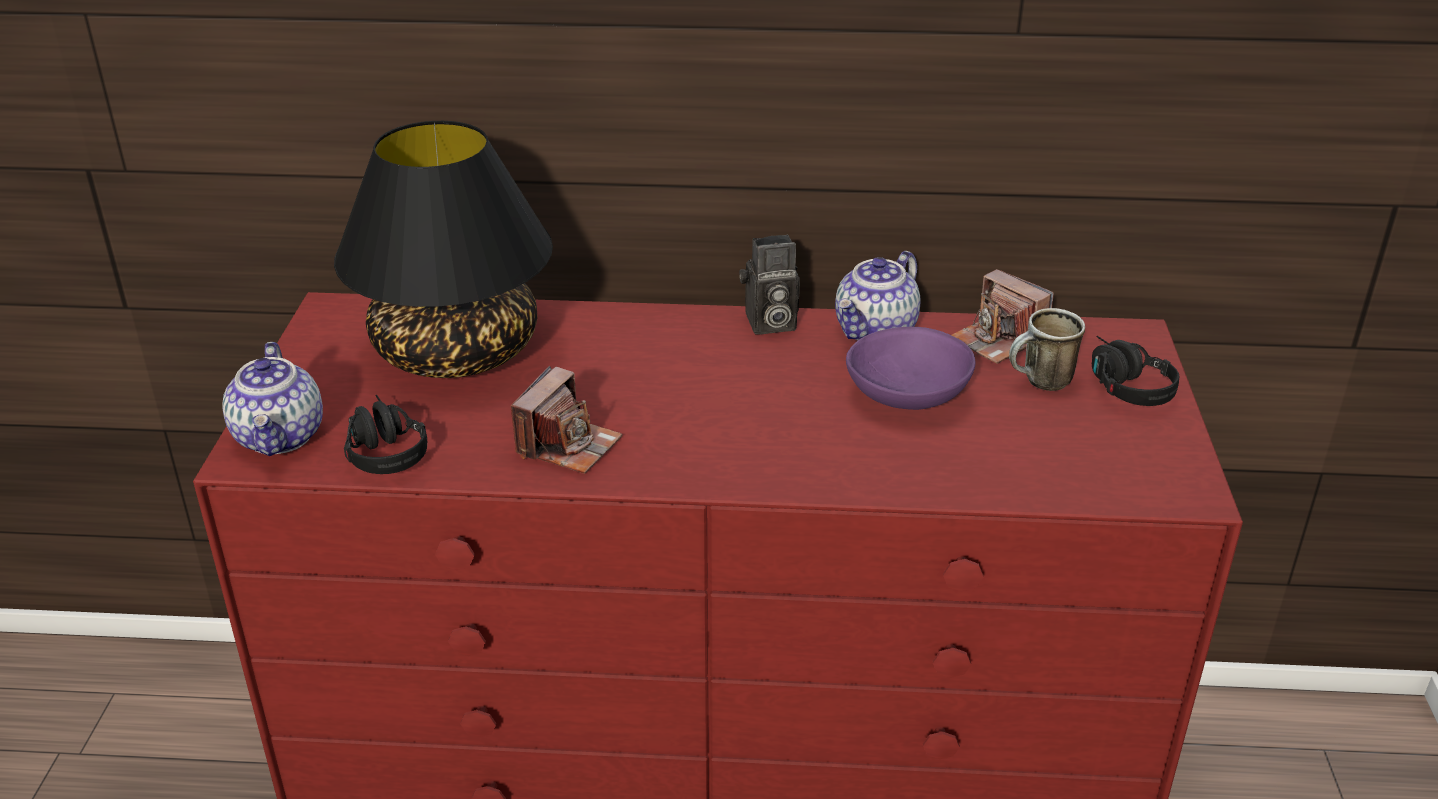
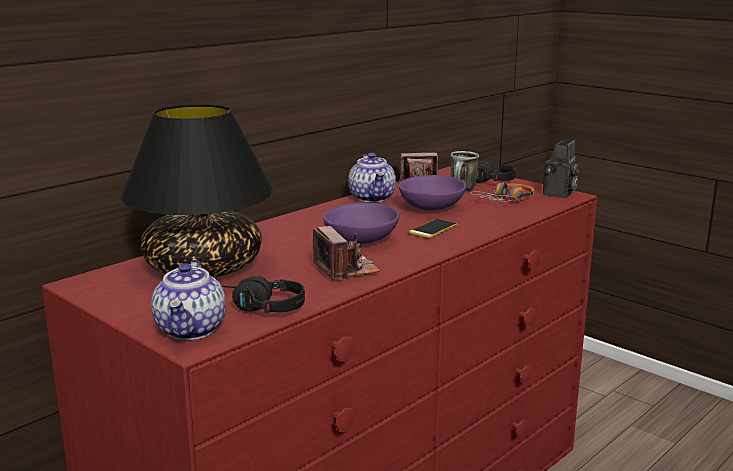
camera: 50 degrees left, 15 degrees down
teapot [222,342,323,456] -> teapot turned 60 degrees clockwise [151,260,226,340]
camera [739,235,800,335] -> camera moved to [543,140,579,198]
none -> purple bowl [323,203,399,244]
none -> phone [409,219,457,238]
none -> headphones [470,182,534,202]

